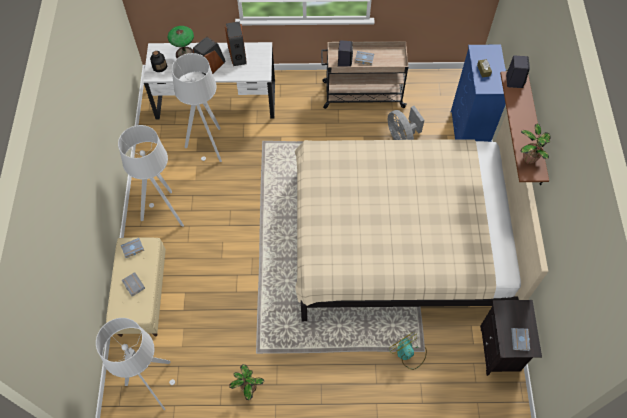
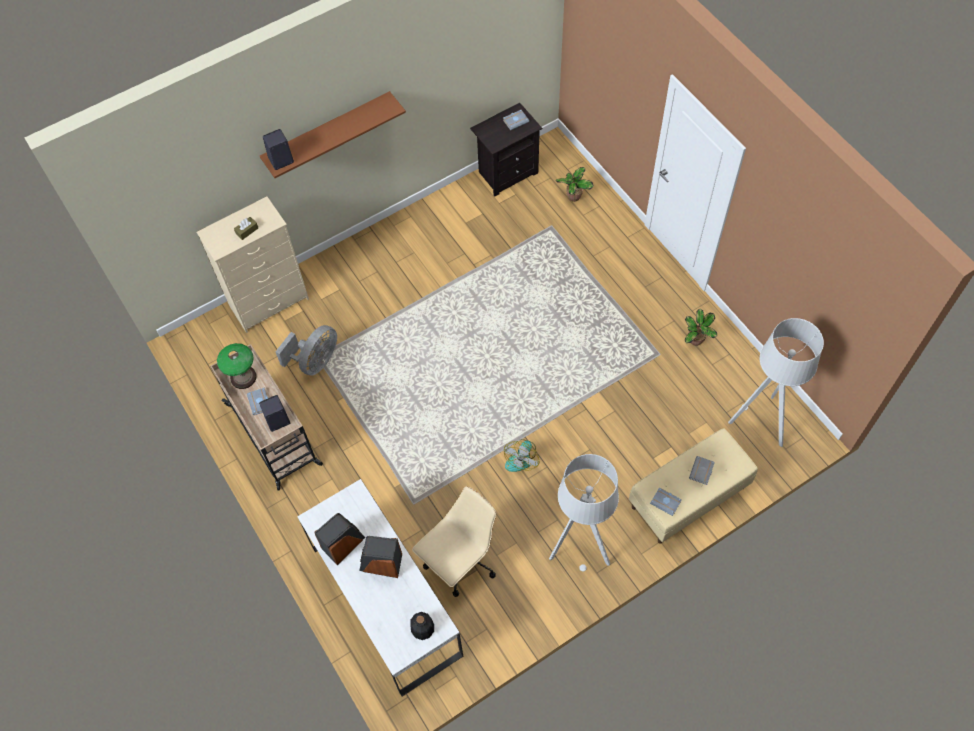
camera: 120 degrees left, 0 degrees up
table lamp [168,26,194,58] -> table lamp moved to [217,343,257,389]
grey floor lamp [172,53,222,162] -> beige office chair [412,487,496,597]
beige bed [295,113,548,321] -> none
fan [389,332,427,370] -> fan moved to [504,439,540,472]
blue dresser [451,45,507,142] -> beige dresser [197,196,309,333]
potted plant [520,124,551,164] -> potted plant moved to [556,167,593,202]

